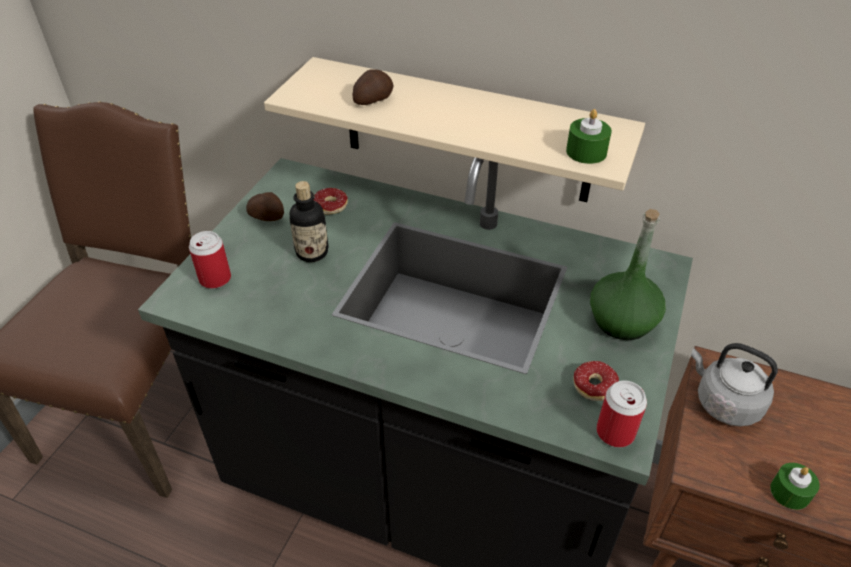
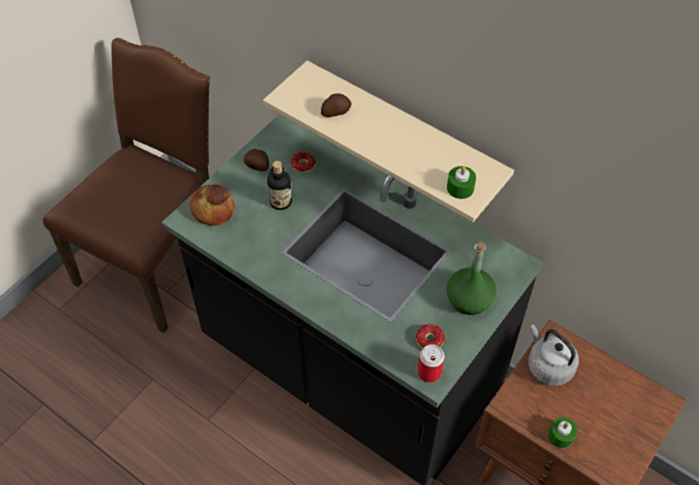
camera: 15 degrees right, 10 degrees up
can [189,231,231,289] -> bread [189,184,235,226]

